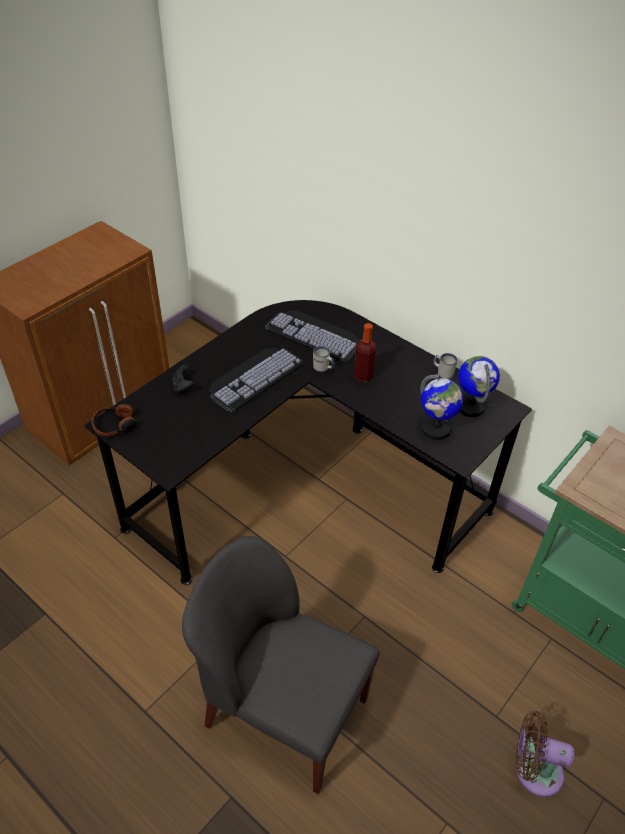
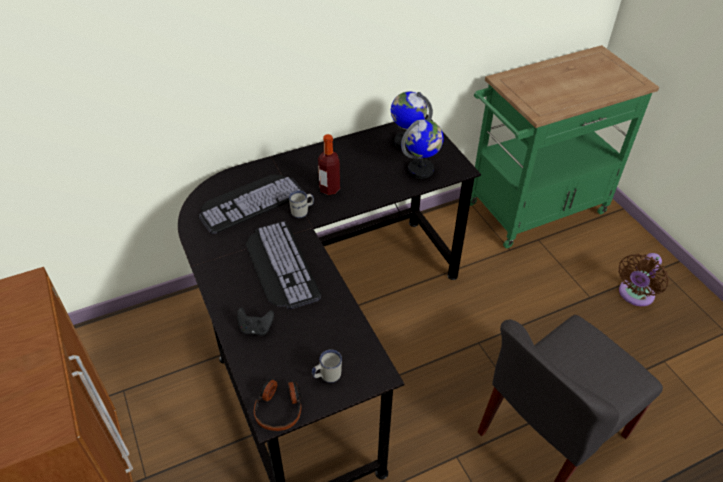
camera: 65 degrees left, 0 degrees up
white mug [433,353,458,379] -> white mug moved to [312,350,342,383]

